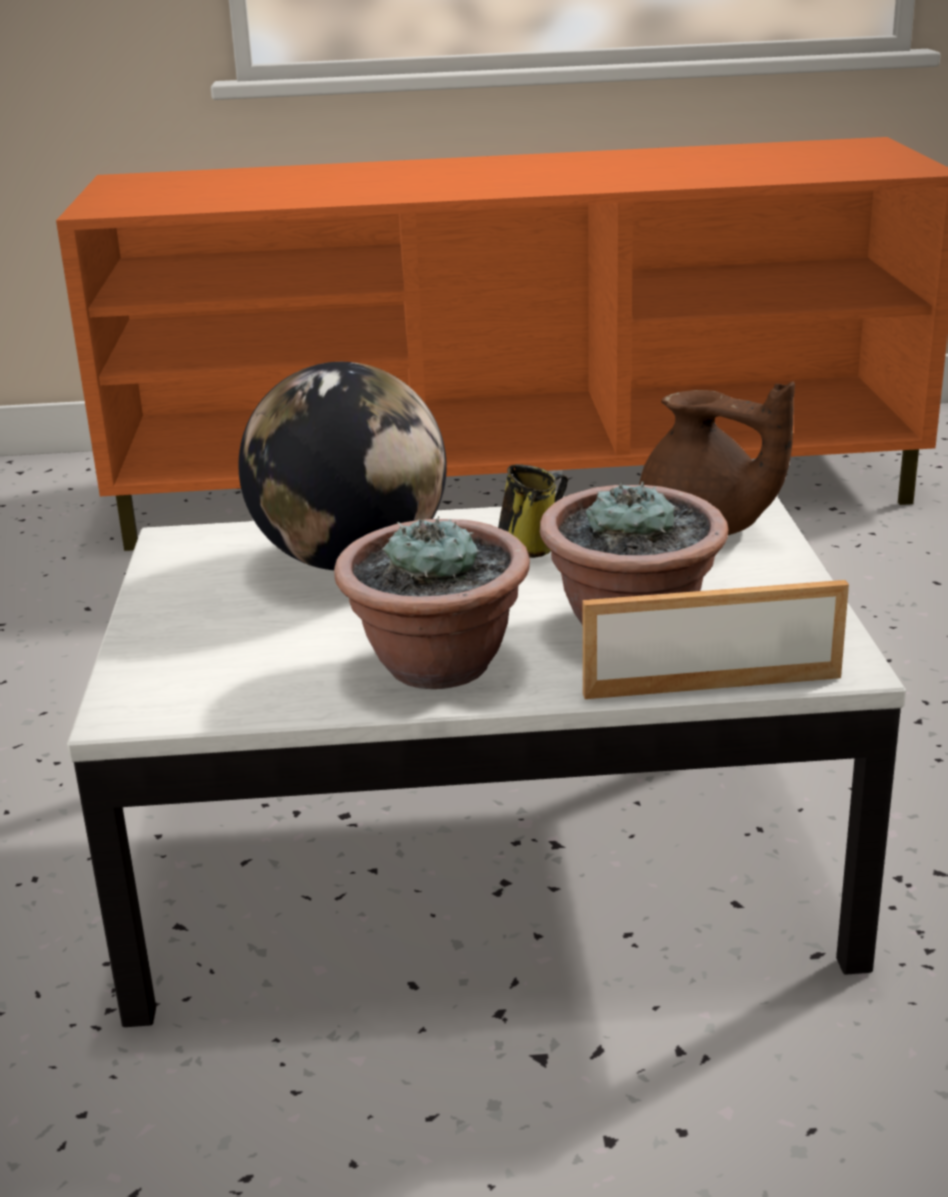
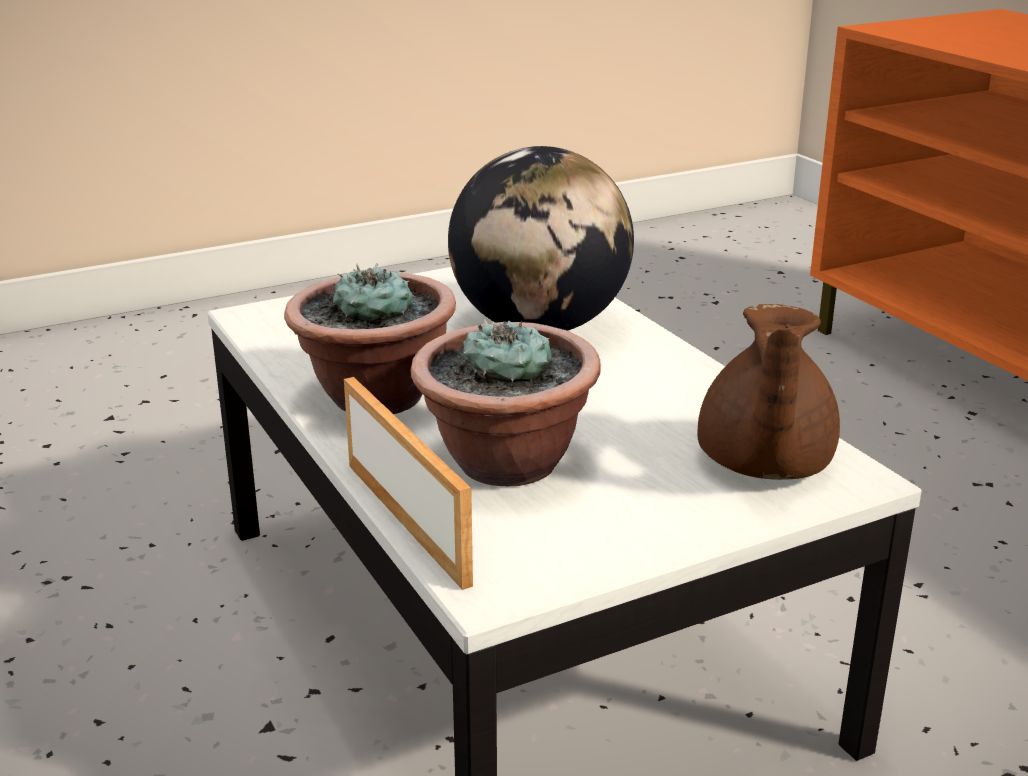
camera: 65 degrees right, 0 degrees up
mug [498,464,568,558] -> none

